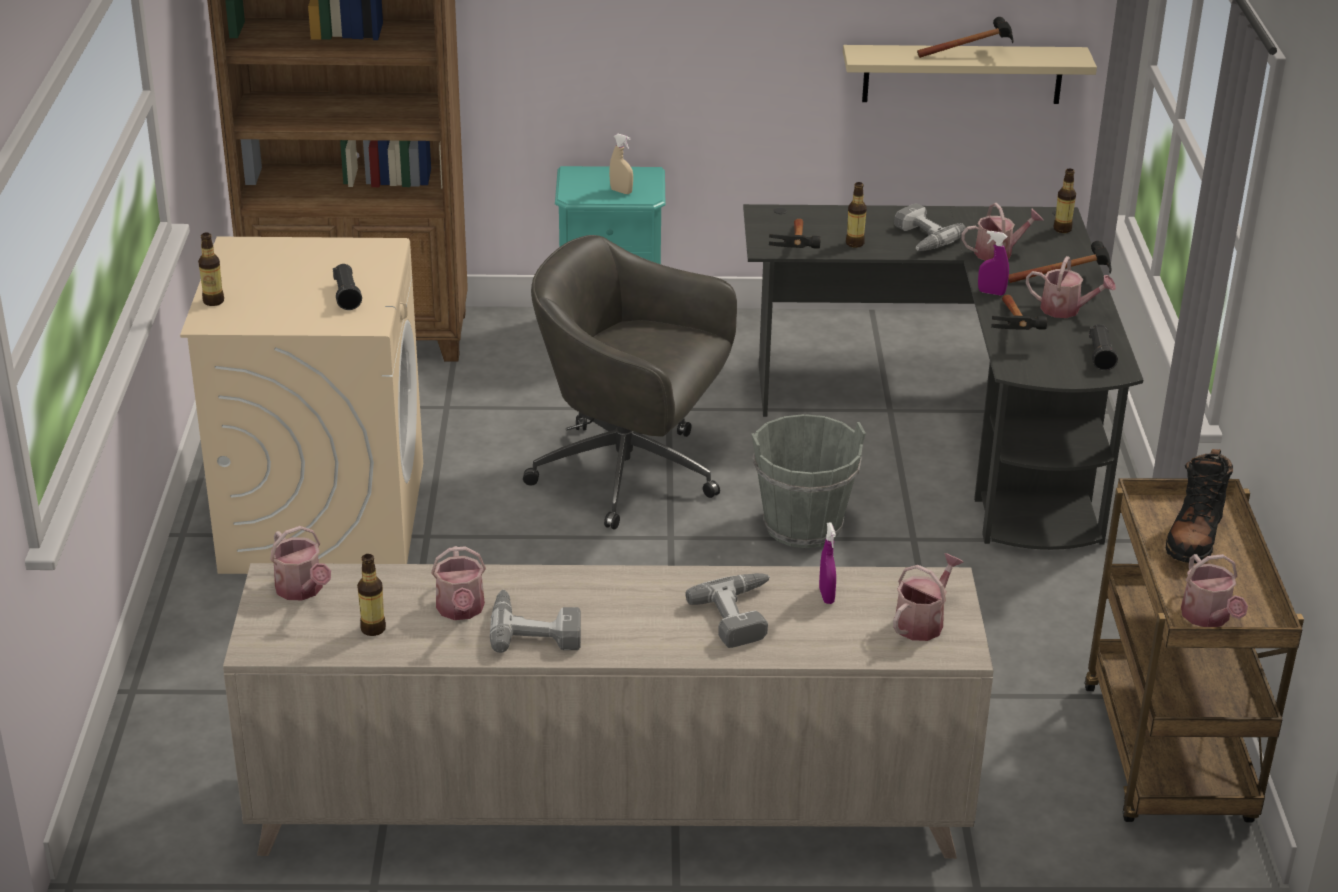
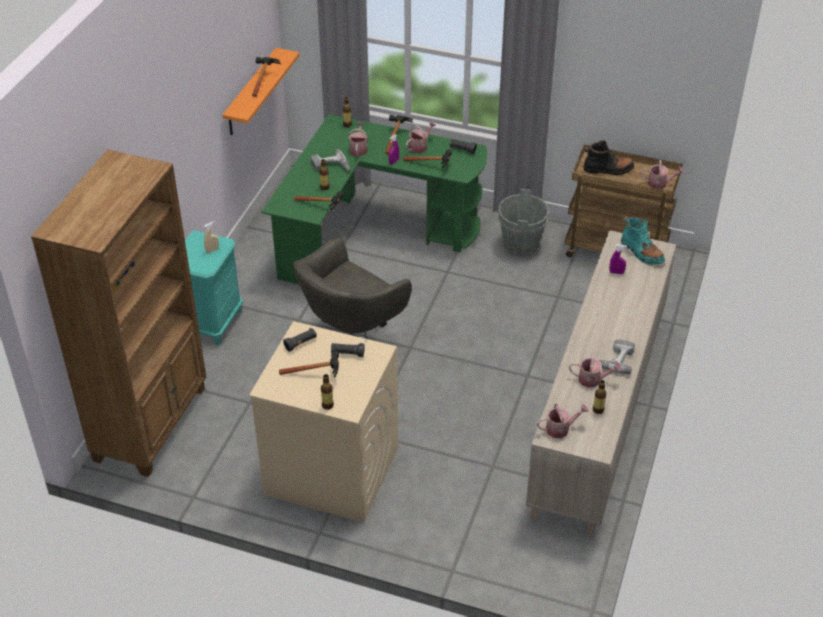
camera: 70 degrees left, 10 degrees up
power drill [686,573,770,648] -> none
black desk [743,204,1143,550] -> green desk [262,114,487,284]
grey bucket [752,414,866,548] -> grey bucket moved to [498,189,549,256]
beige shelf [843,45,1097,104] -> orange shelf [222,48,300,135]
watering can [893,553,963,641] -> turquoise boot [621,216,665,265]
black boot [1166,449,1233,563] -> black boot turned 45 degrees counterclockwise [584,140,634,175]
none -> hammer [279,351,339,378]
none -> black flashlight [283,328,317,352]

